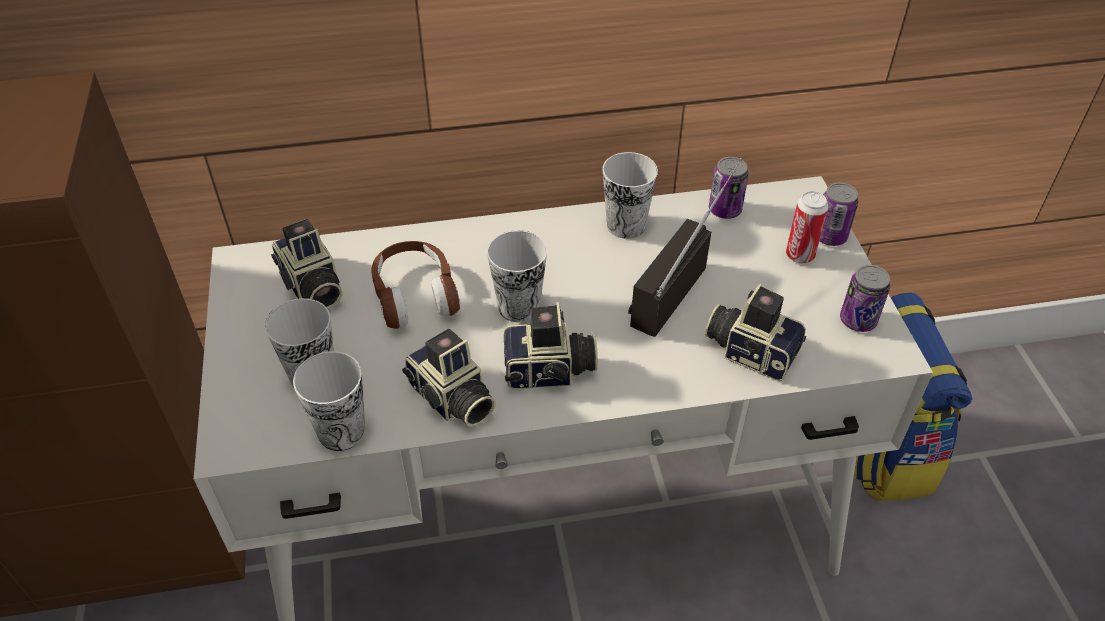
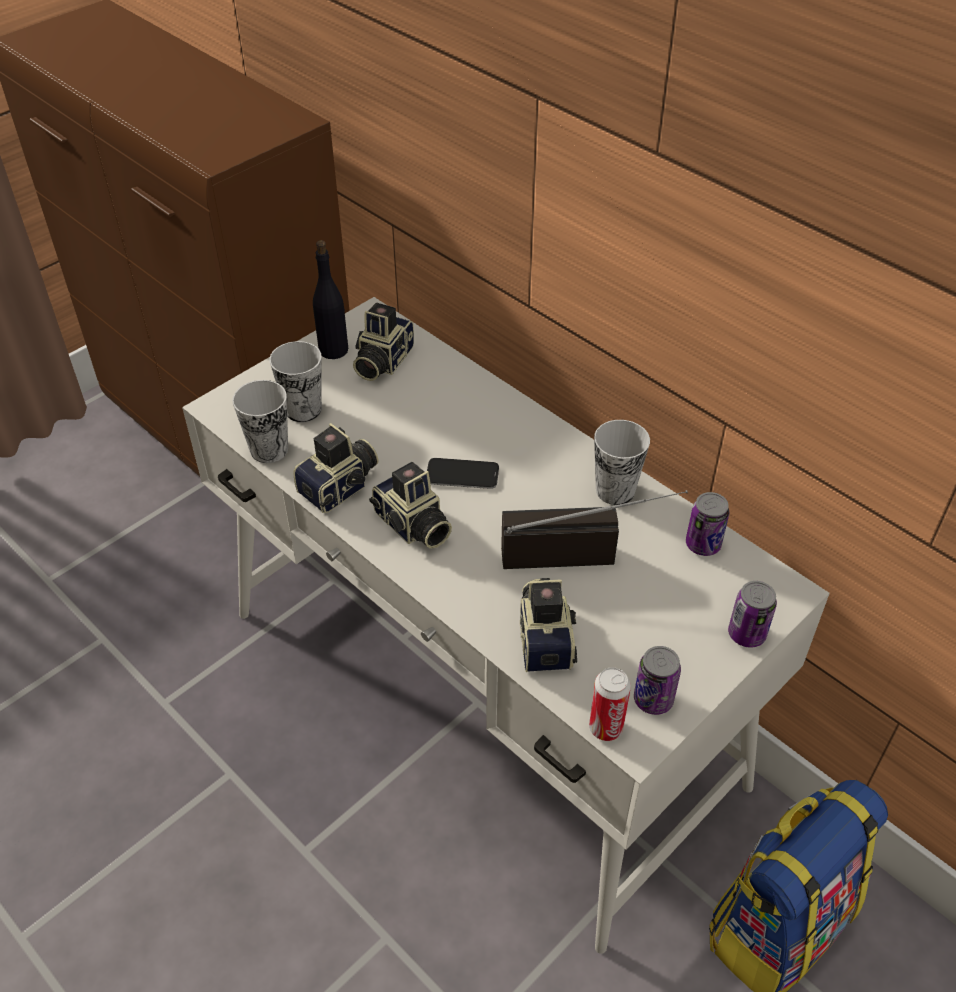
camera: 55 degrees right, 0 degrees up
brown headphones [371,241,460,329] -> none
camera [402,328,496,427] -> camera turned 150 degrees counterclockwise [293,423,378,513]
cup [487,230,547,322] -> phone [427,458,499,489]
can [786,191,828,263] -> can moved to [589,667,631,741]
none -> black bottle [313,240,348,359]

